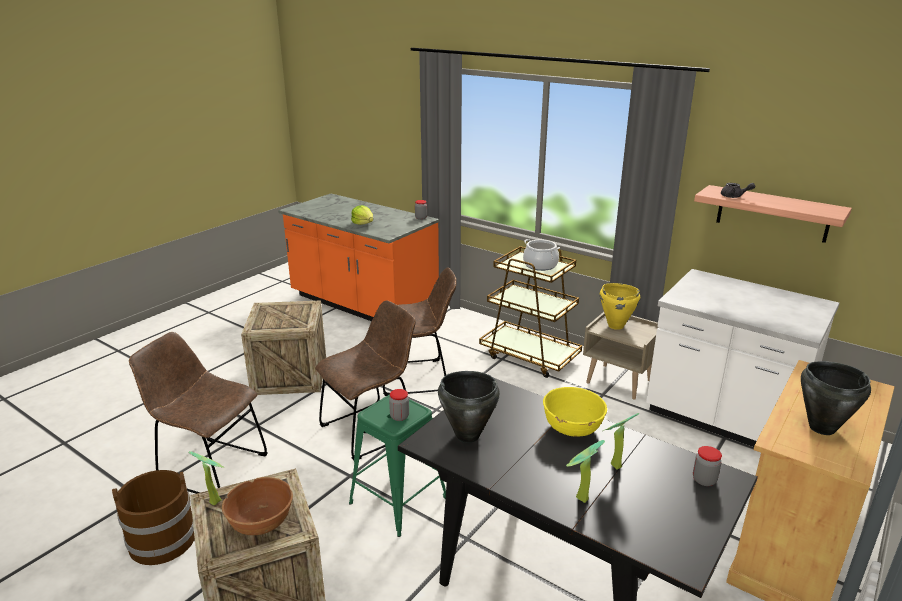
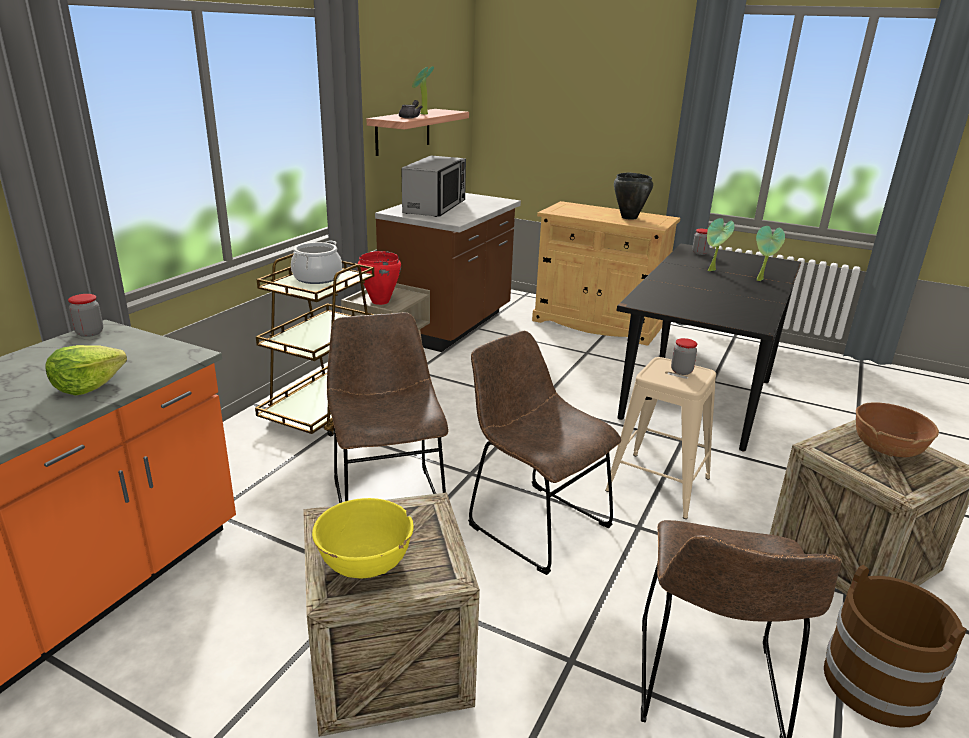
camera: 100 degrees left, 0 degrees up
potted plant [188,451,224,505] -> potted plant moved to [412,66,434,115]
green stool [349,394,446,537] -> beige stool [605,357,716,519]
black cooking pot [438,371,500,443] -> none
yellow bowl [543,387,607,437] -> yellow bowl moved to [312,498,414,579]
yellow cooking pot [600,283,640,330] -> red cooking pot [358,251,401,305]
white counter [646,269,839,447] -> brown counter [375,193,521,352]
none -> microwave [401,156,466,217]

